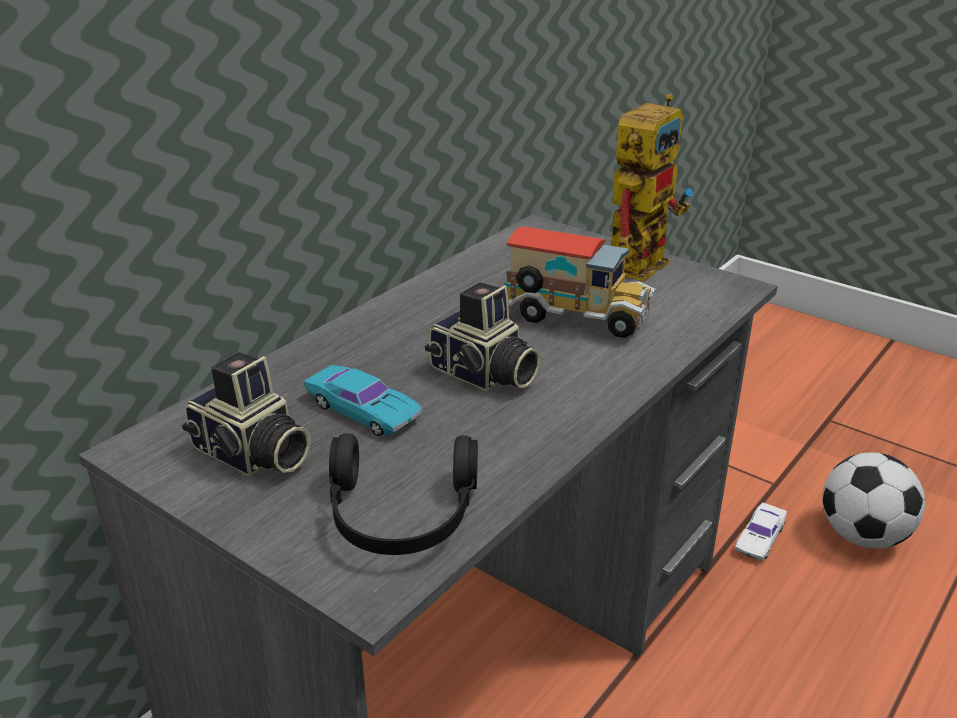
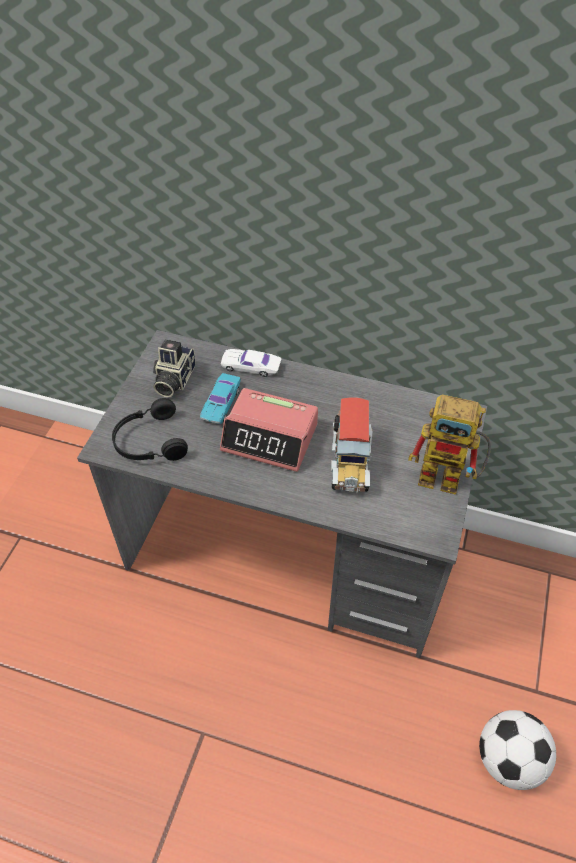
camera: 70 degrees right, 20 degrees up
camera [425,282,541,391] -> alarm clock [220,388,318,472]
white toy car [735,503,787,561] -> white toy car moved to [221,349,282,377]

